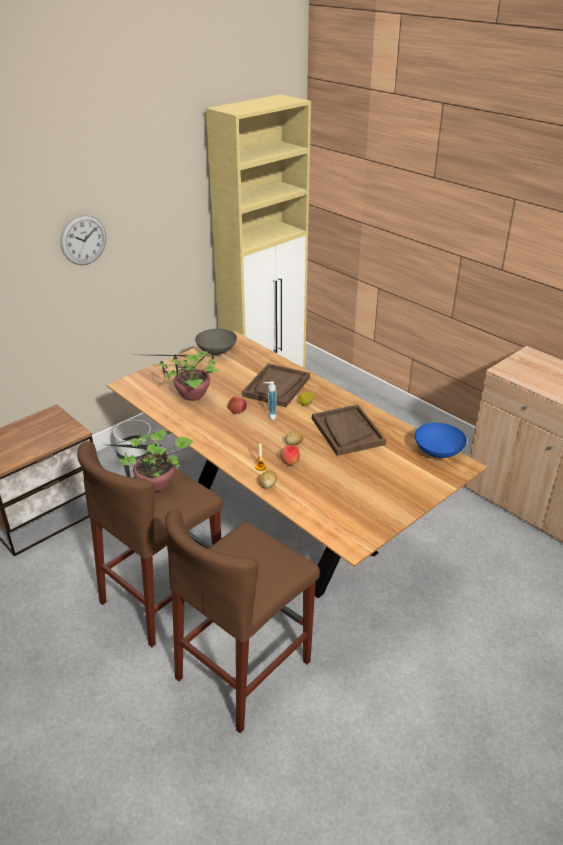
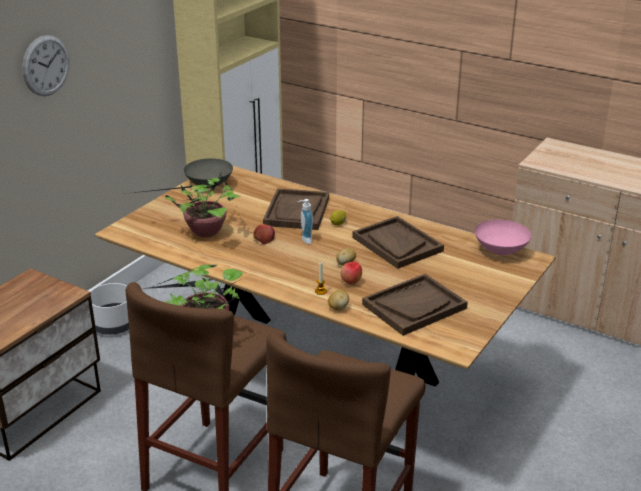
camera: 15 degrees left, 5 degrees down
blue bowl [415,423,467,458] -> pink bowl [475,220,531,255]
none -> brown tray [362,274,468,336]

